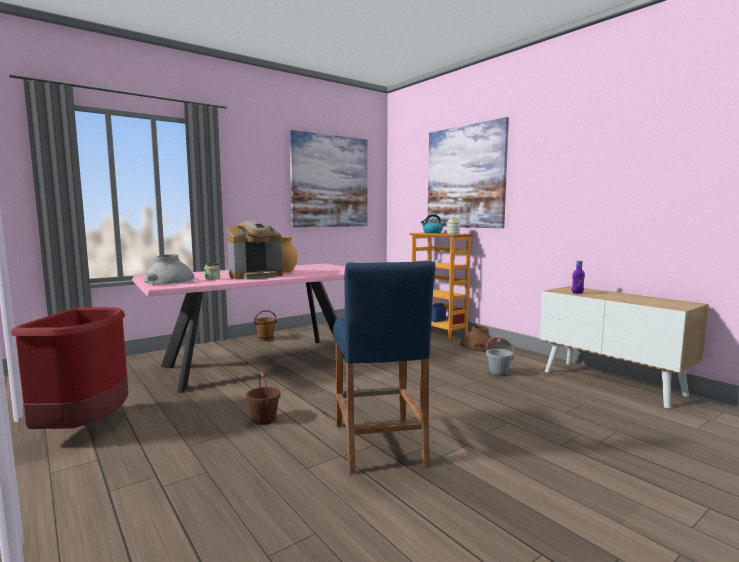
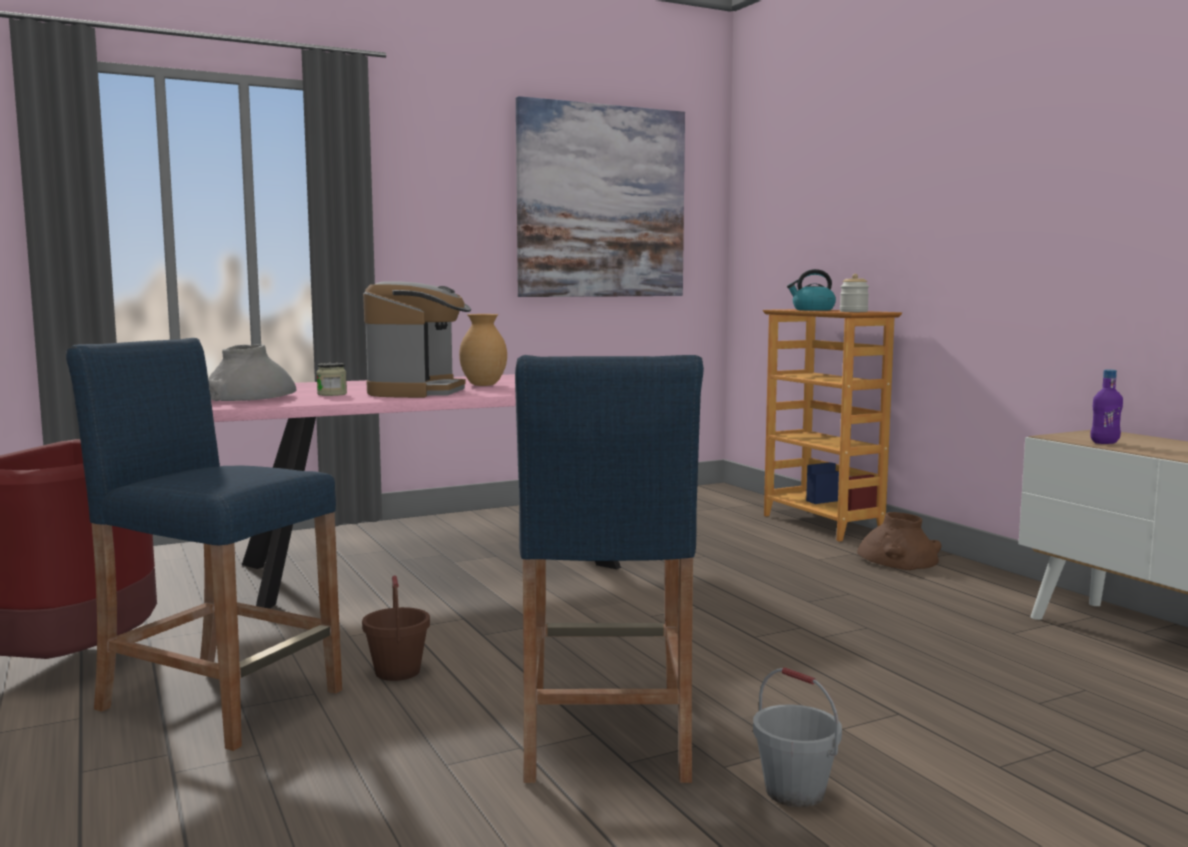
camera: 10 degrees right, 0 degrees up
coffee machine [227,221,283,279] -> coffee machine turned 60 degrees counterclockwise [363,281,471,398]
brown bucket [254,310,277,341] -> none
picture [428,117,509,228] -> none
grey bucket [486,336,514,376] -> grey bucket moved to [753,667,842,807]
none -> blue stool [66,338,342,751]

